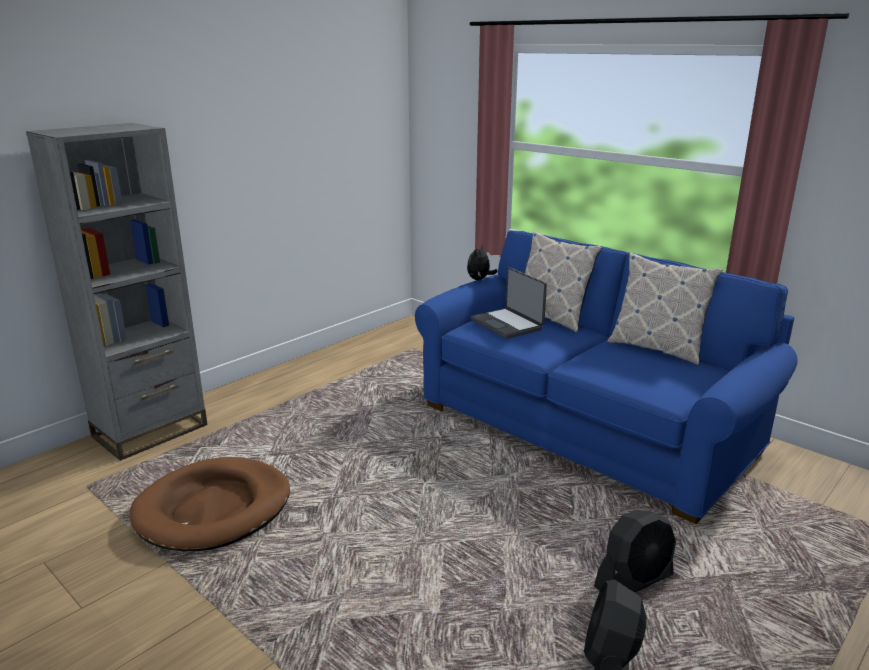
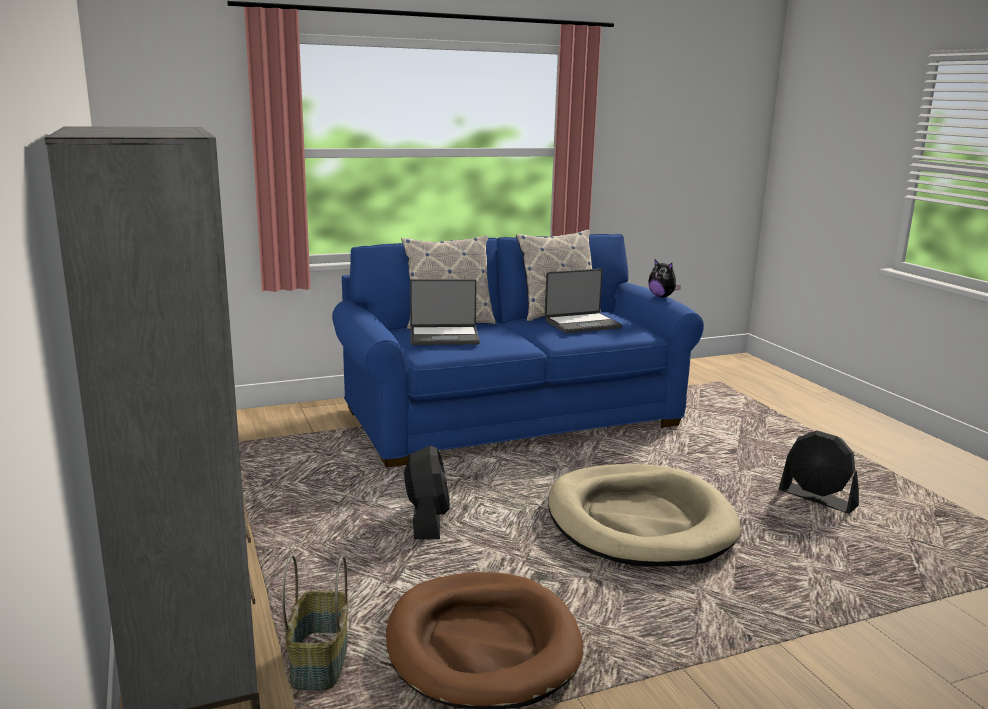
camera: 65 degrees left, 5 degrees down
plush toy [467,244,498,280] -> plush toy moved to [648,259,681,297]
black fan [594,510,676,592] -> black fan moved to [404,446,450,539]
none -> basket [282,555,348,691]
none -> laptop [544,269,622,333]
none -> beige dog bed [548,464,741,567]

